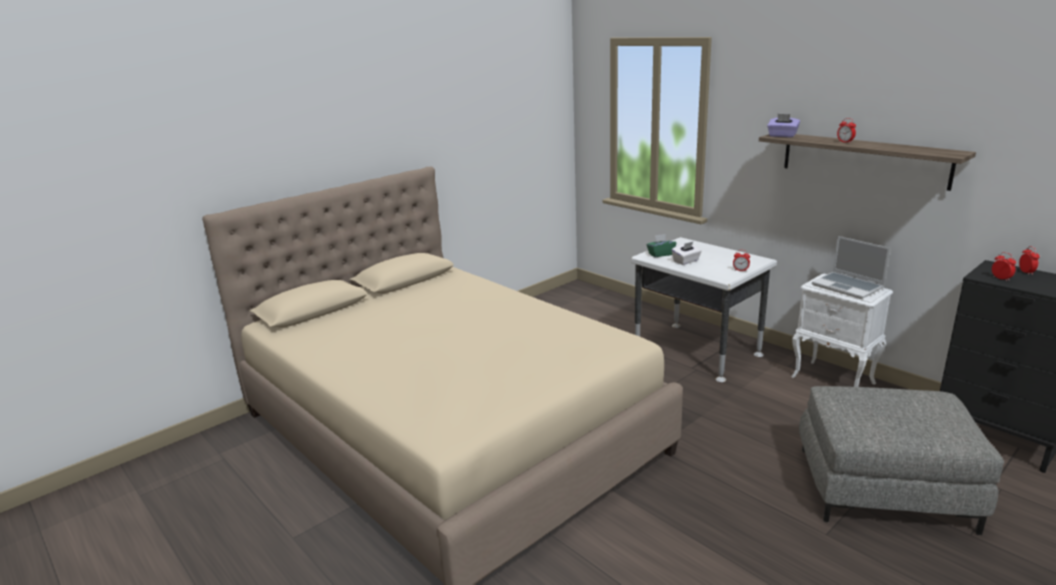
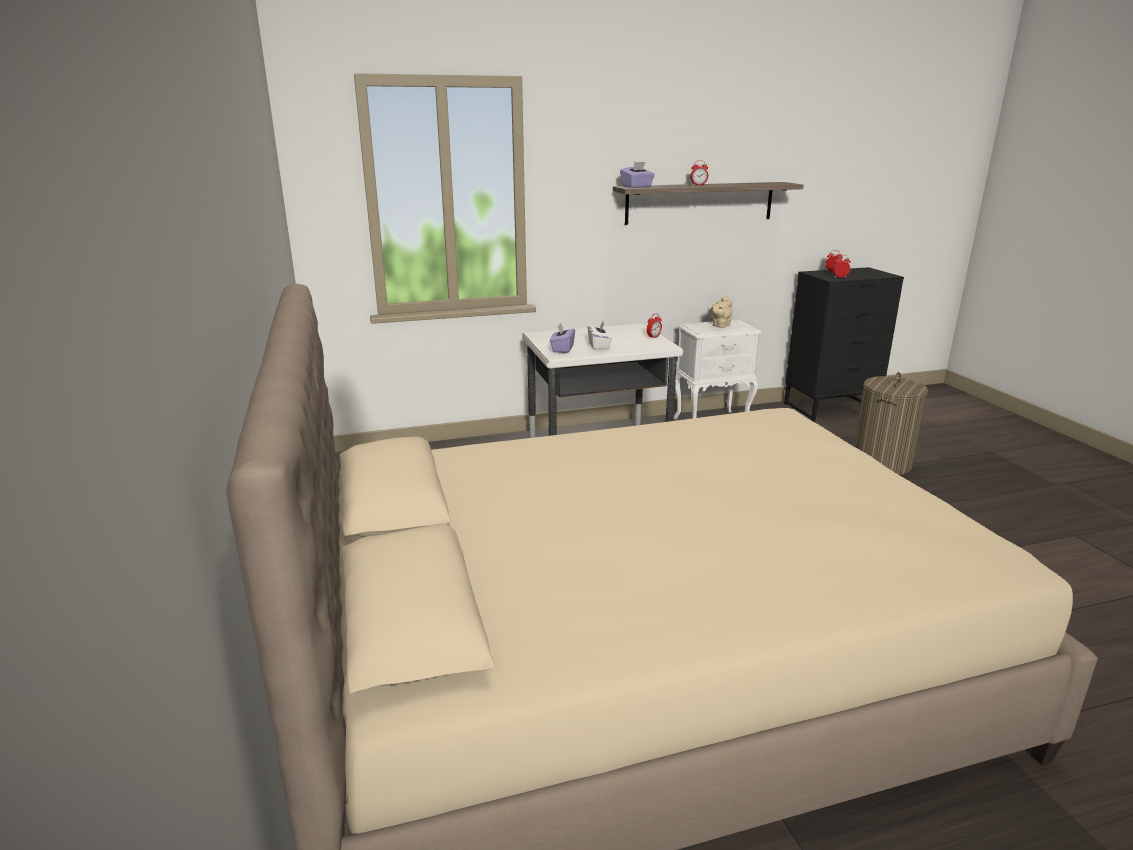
camera: 65 degrees left, 0 degrees up
green tissue box [647,234,676,257] -> purple tissue box [550,323,575,353]
grey ottoman [799,386,1004,535] -> laundry basket [854,372,928,475]
laptop [812,236,890,299] -> beige teapot [710,296,733,328]

